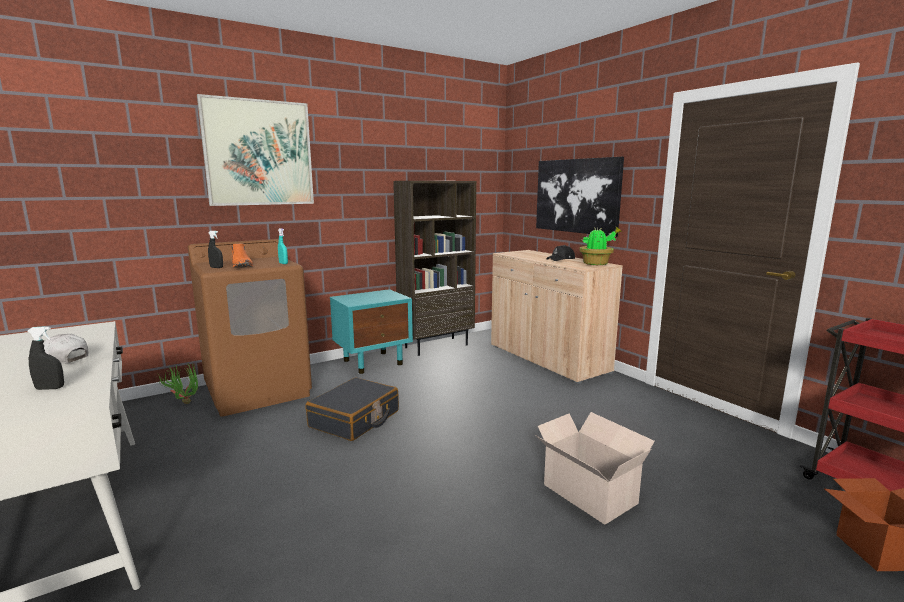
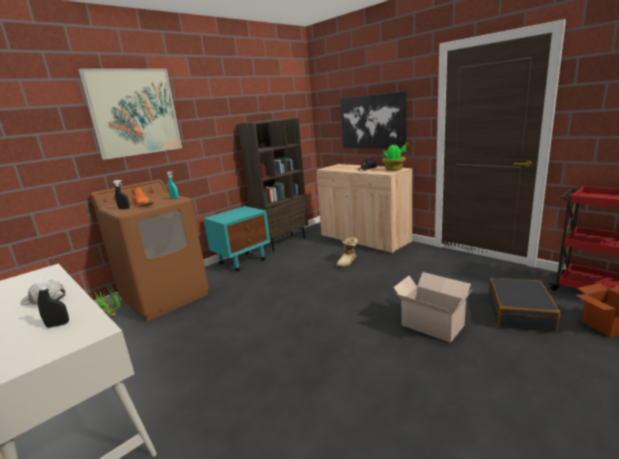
camera: 10 degrees left, 5 degrees up
black suitcase [306,377,399,441] -> black suitcase moved to [489,278,560,333]
none -> boot [336,237,358,268]

